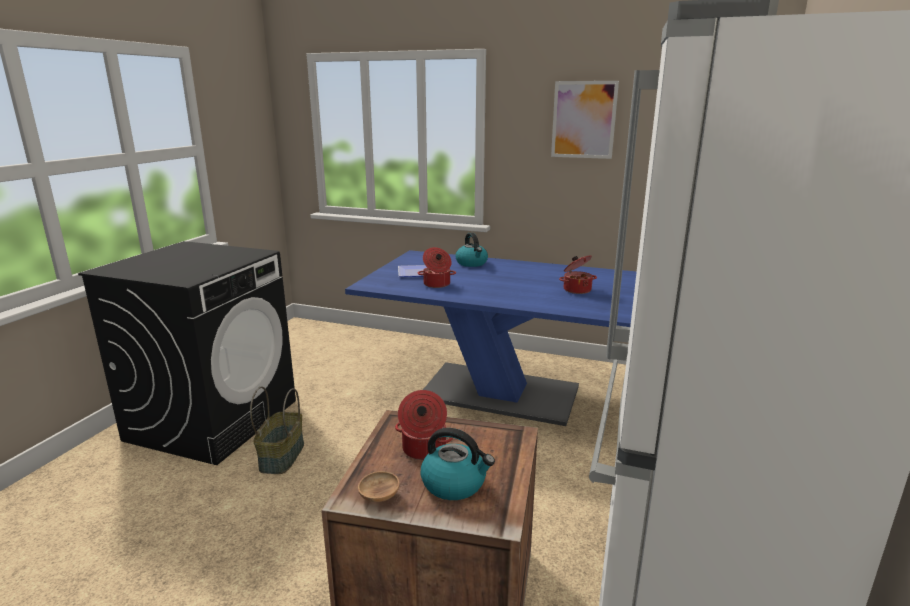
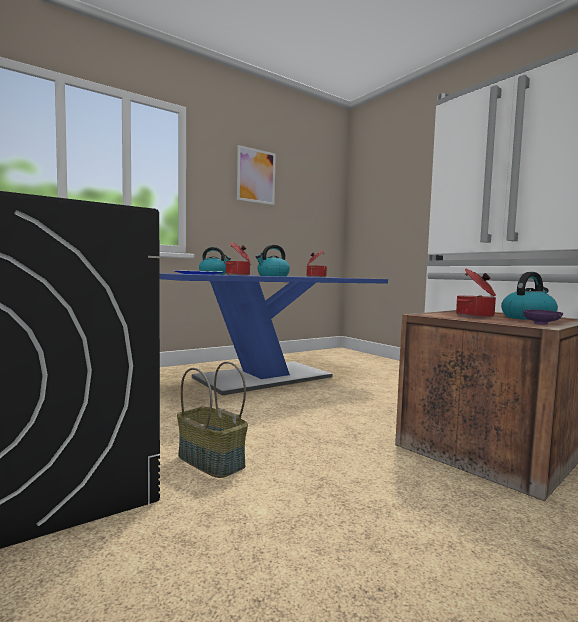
camera: 55 degrees left, 15 degrees down
brown bowl [358,471,400,502] -> purple bowl [523,310,563,325]
none -> kettle [256,245,290,277]

